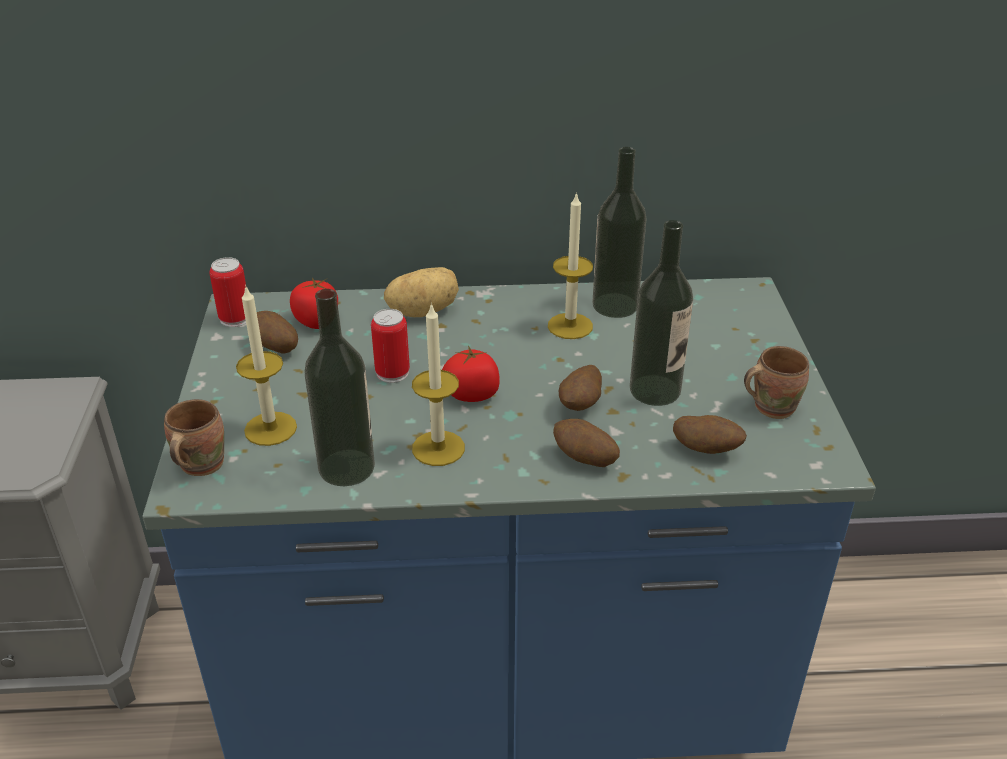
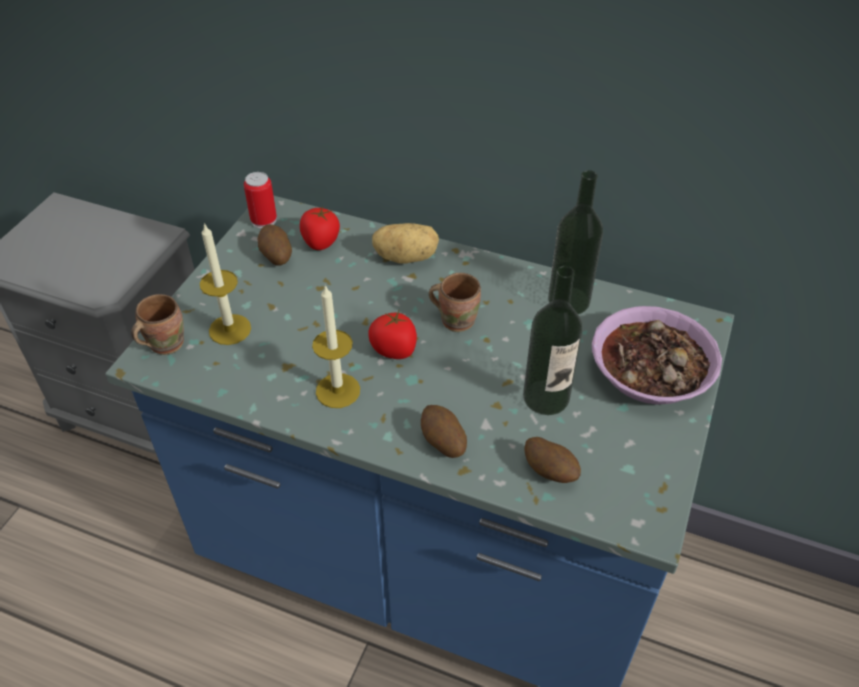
camera: 25 degrees right, 10 degrees up
bottle [305,289,375,486] -> none
can [371,309,410,383] -> none
candle [548,192,593,339] -> none
potato [559,365,602,411] -> none
brown mug [744,346,809,419] -> brown mug moved to [429,273,481,332]
none -> bowl [592,306,722,404]

